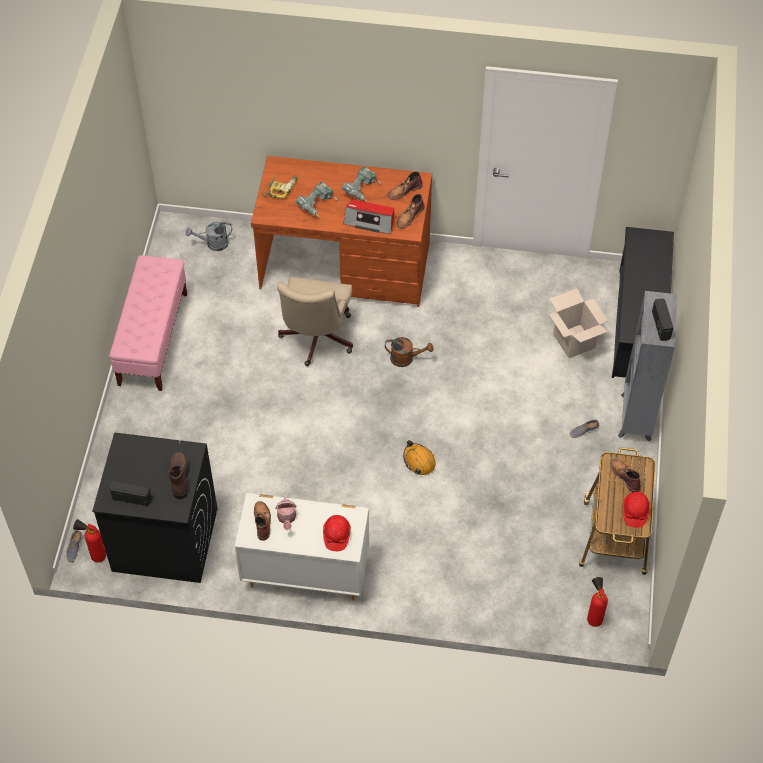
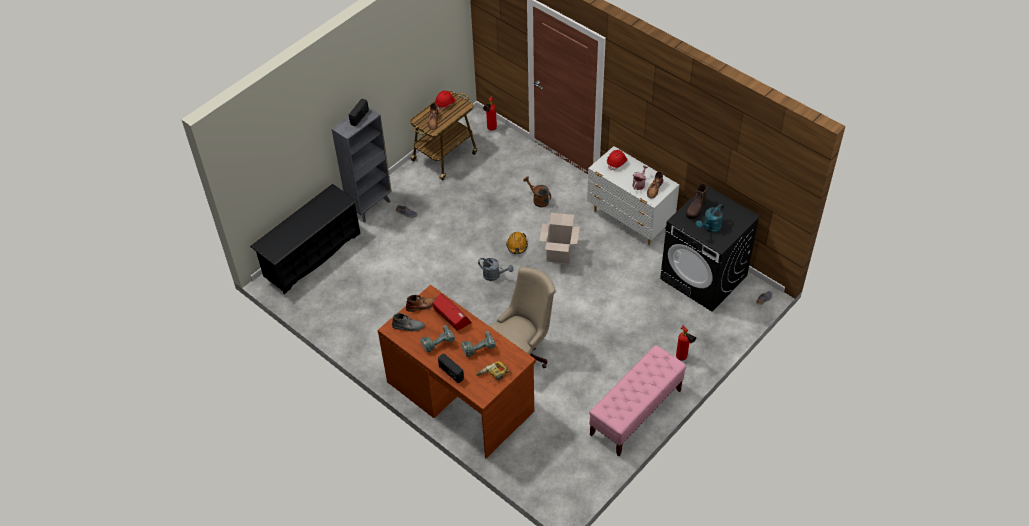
camera: 145 degrees left, 5 degrees down
fire extinguisher [73,519,106,562] -> fire extinguisher moved to [676,325,696,361]
radio [110,481,152,506] -> radio moved to [438,354,464,383]
grey watering can [186,222,232,251] -> grey watering can moved to [478,258,513,281]
brown watering can [385,337,433,367] -> brown watering can moved to [523,176,551,207]
brown boot [388,171,423,200] -> grey boot [392,313,425,331]
cardboard box [549,288,608,358] -> cardboard box moved to [539,213,580,264]
none -> turquoise watering can [696,204,724,233]

